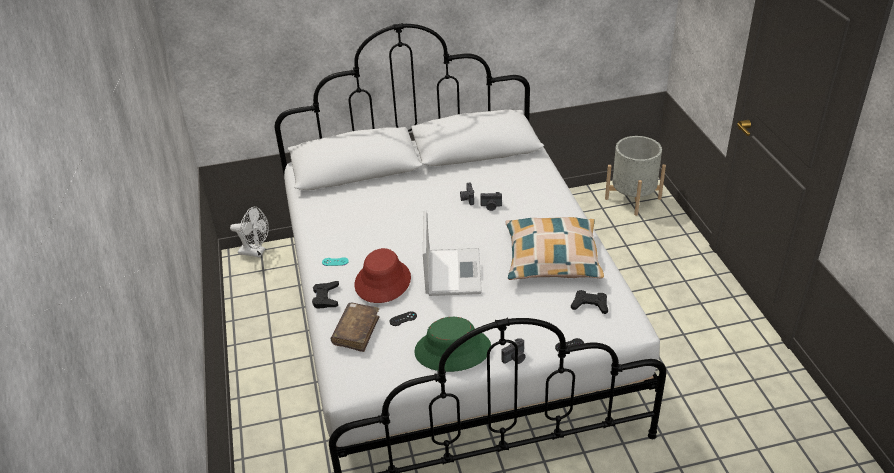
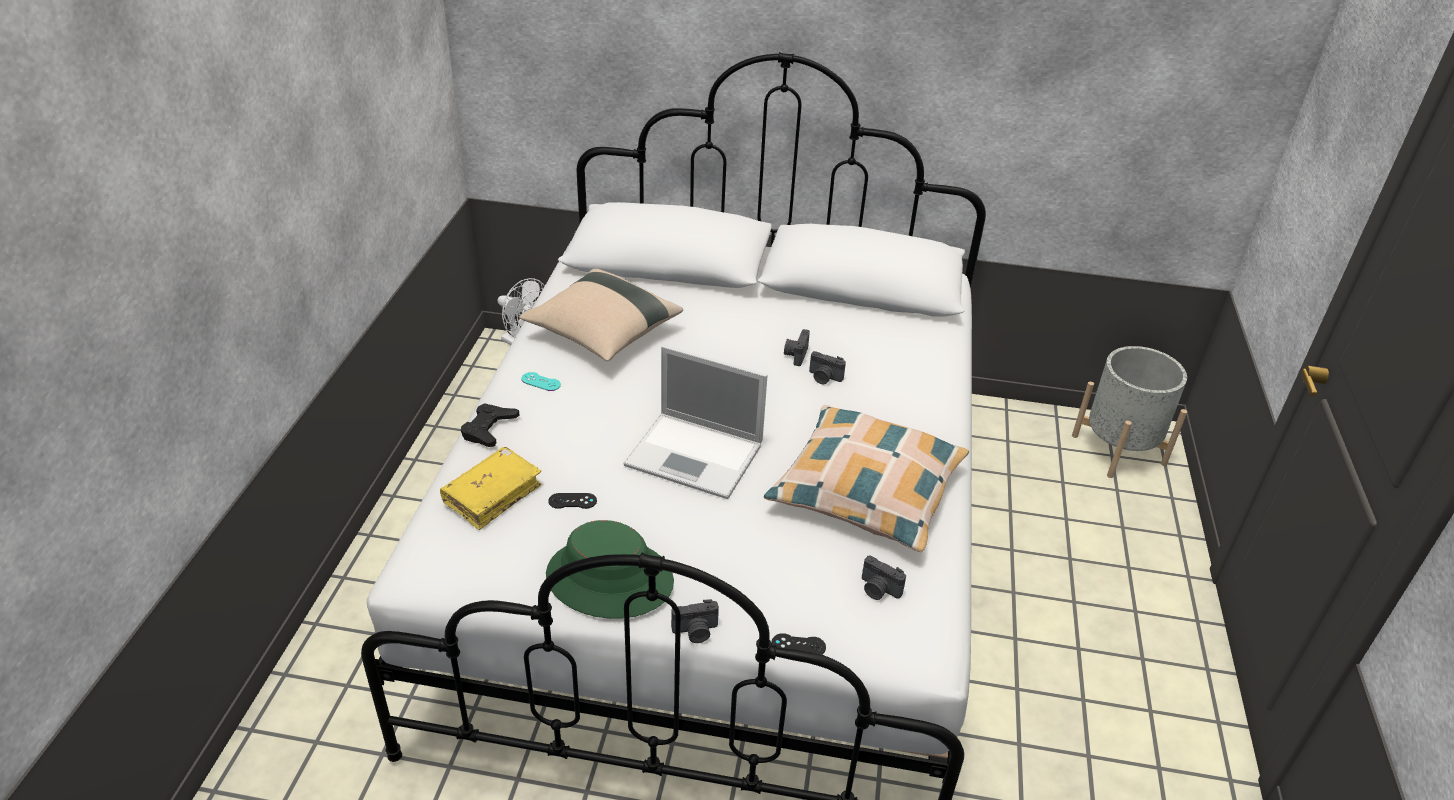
camera: 20 degrees right, 0 degrees up
brown book [331,302,380,352] -> yellow book [440,447,542,530]
red hat [355,248,411,303] -> none
laptop [423,211,482,296] -> laptop turned 90 degrees clockwise [623,345,768,499]
black game controller [571,290,608,314] -> camera [862,556,906,600]
none -> beige pillow [519,269,683,362]

